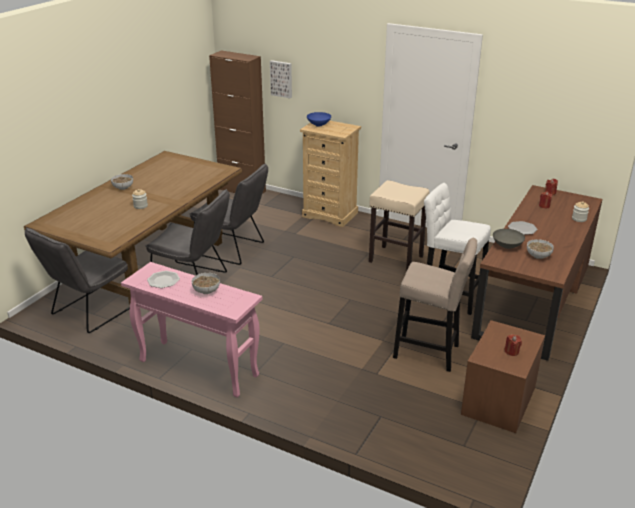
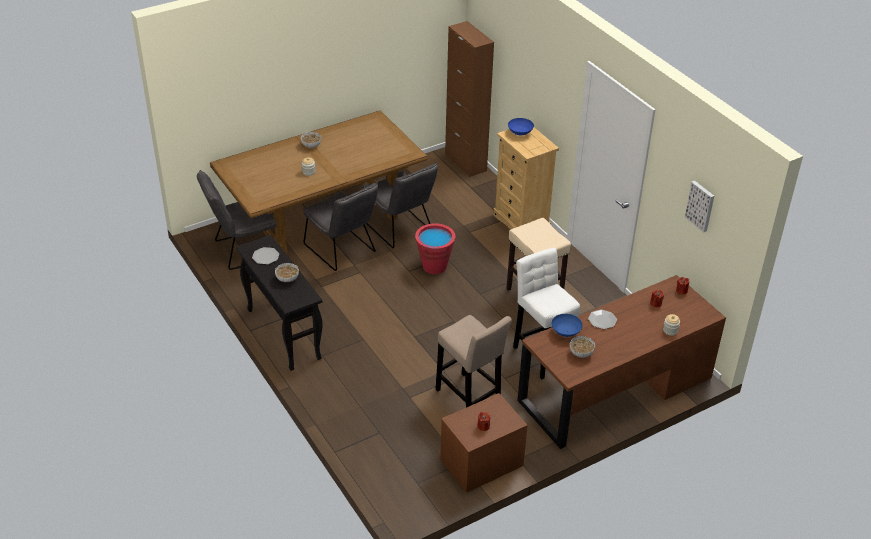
camera: 30 degrees right, 10 degrees up
pink console table [121,262,262,398] -> black console table [236,235,323,371]
picture [270,60,292,98] -> picture moved to [685,181,714,232]
grey bowl [493,229,525,249] -> blue bowl [552,314,583,337]
none -> red bucket [415,223,455,274]

